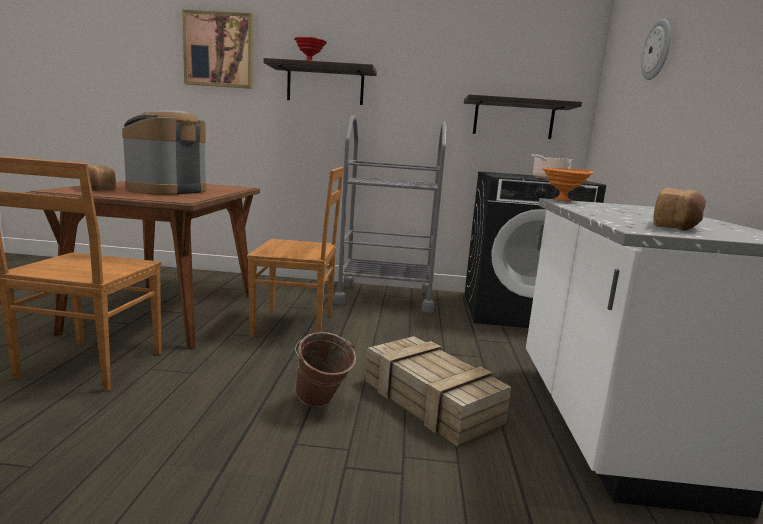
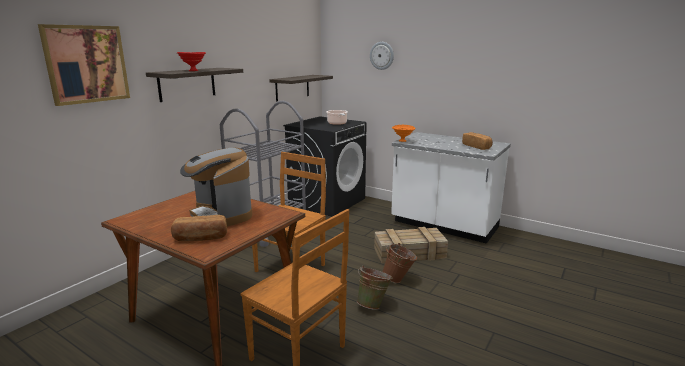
camera: 60 degrees left, 5 degrees up
none -> green bucket [357,265,393,310]

